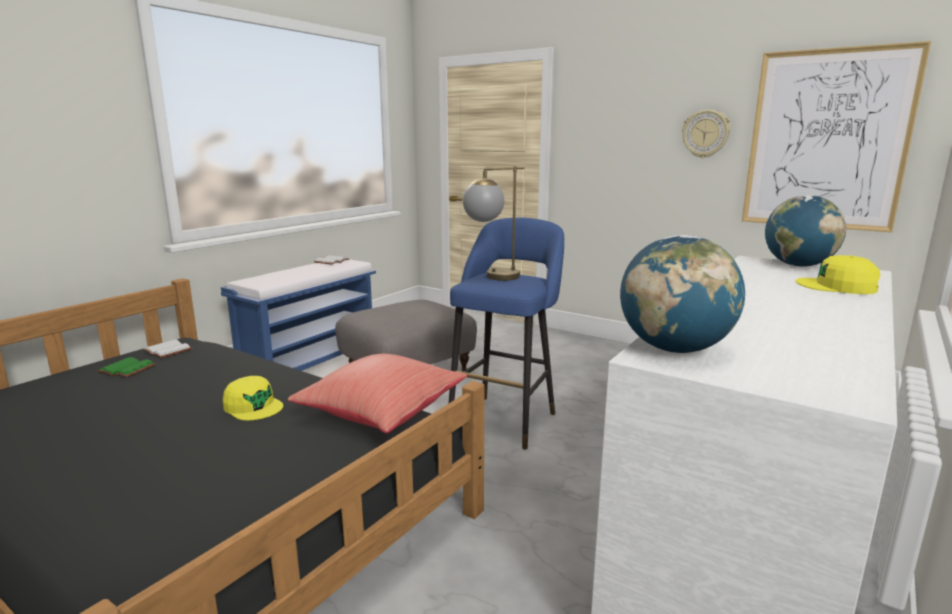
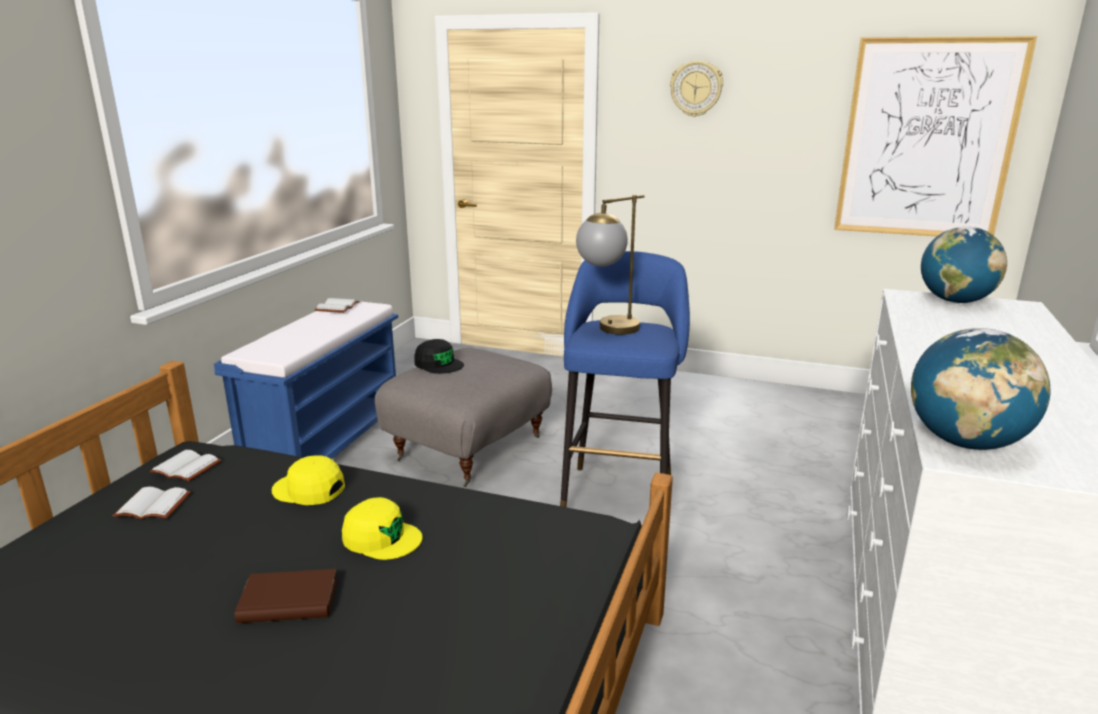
camera: 15 degrees left, 5 degrees up
green book [96,357,156,377] -> white book [113,487,191,519]
red pillow [288,354,467,434] -> none
wall clock [682,110,731,158] -> wall clock moved to [670,60,723,117]
yellow cap [796,255,880,294] -> yellow cap moved to [272,455,345,505]
none -> brown book [235,569,338,623]
none -> black cap [414,339,464,374]

